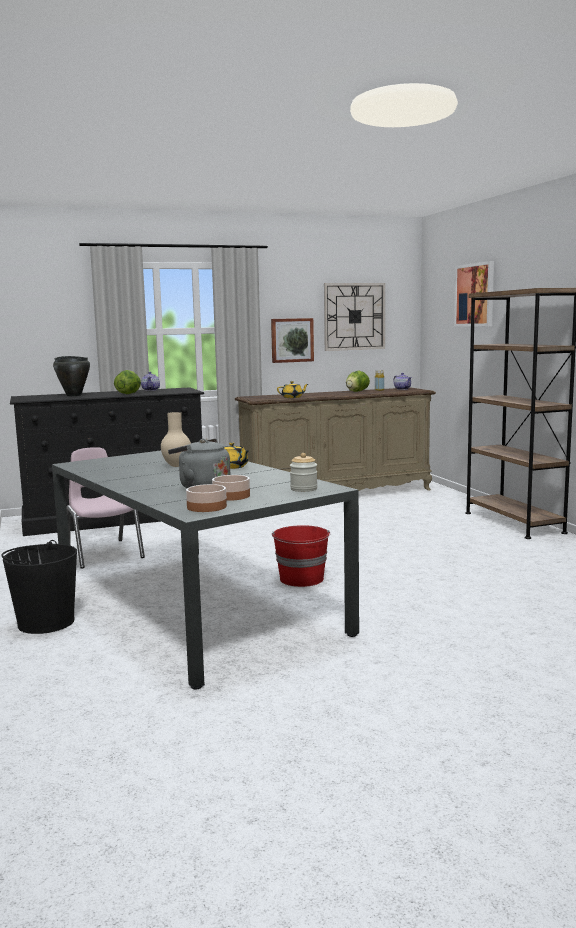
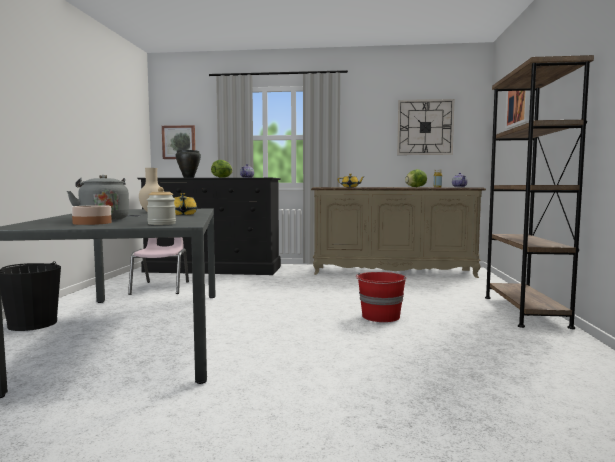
camera: 25 degrees right, 5 degrees down
bowl [186,484,227,512] -> none
picture [271,318,314,363] -> picture moved to [162,125,195,159]
red bucket [272,525,330,587] -> red bucket moved to [356,272,406,322]

